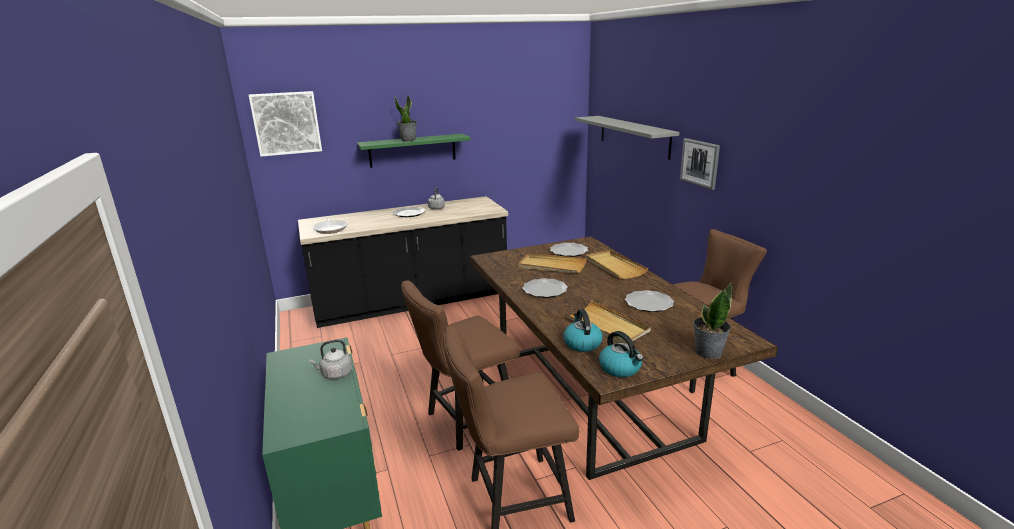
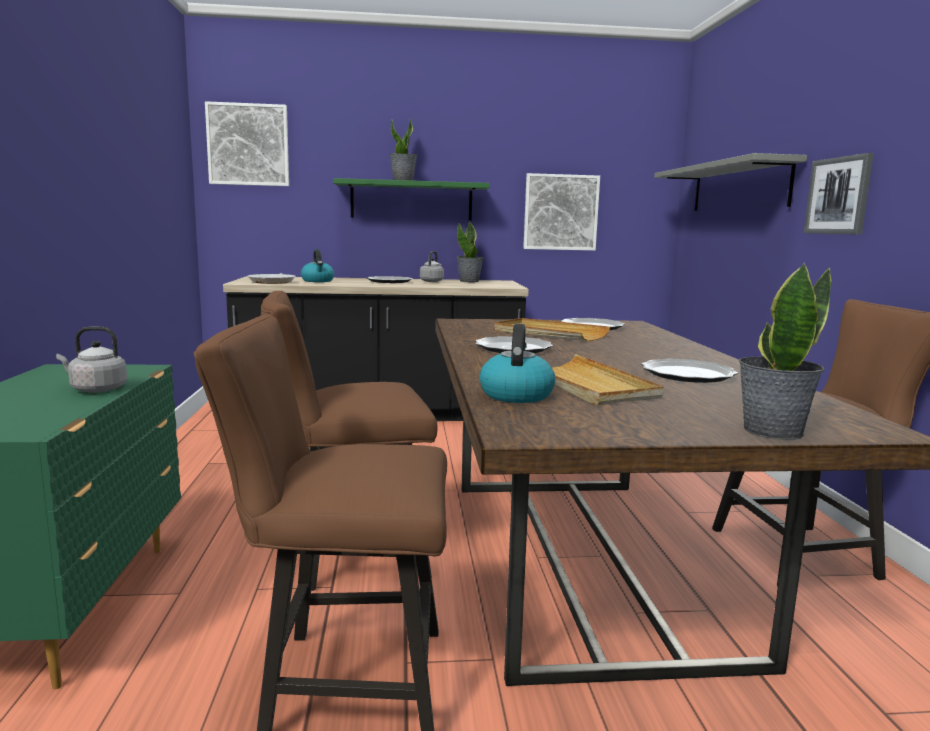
camera: 15 degrees right, 10 degrees down
beige tray [585,250,648,279] -> none
kettle [599,331,643,377] -> kettle moved to [301,249,334,282]
none -> potted plant [457,222,483,282]
none -> picture [523,173,600,251]

